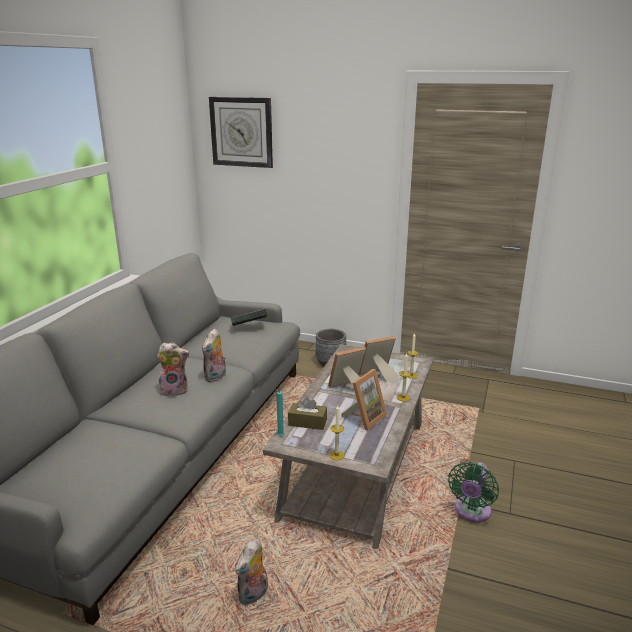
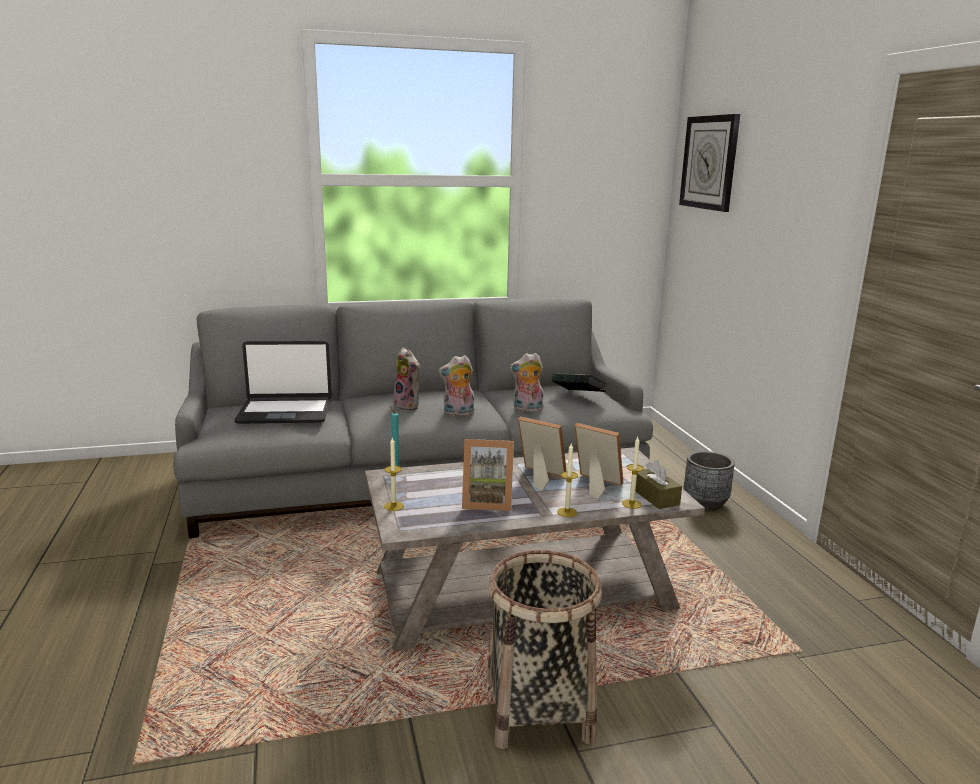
camera: 55 degrees right, 5 degrees down
plush toy [235,539,268,605] -> plush toy moved to [509,353,544,412]
brown tissue box [288,397,327,430] -> brown tissue box moved to [635,460,682,509]
green fan [448,462,499,522] -> basket [487,550,602,749]
none -> laptop [234,341,332,424]

